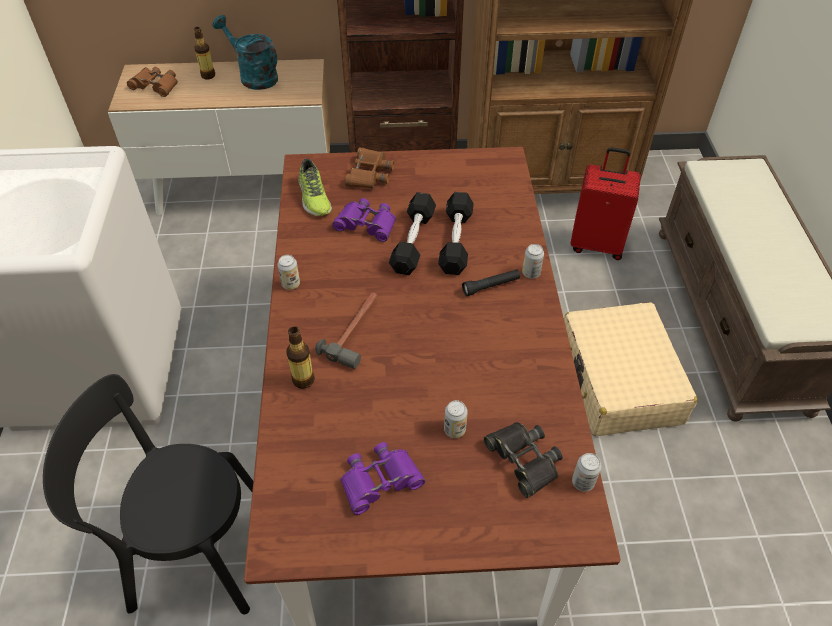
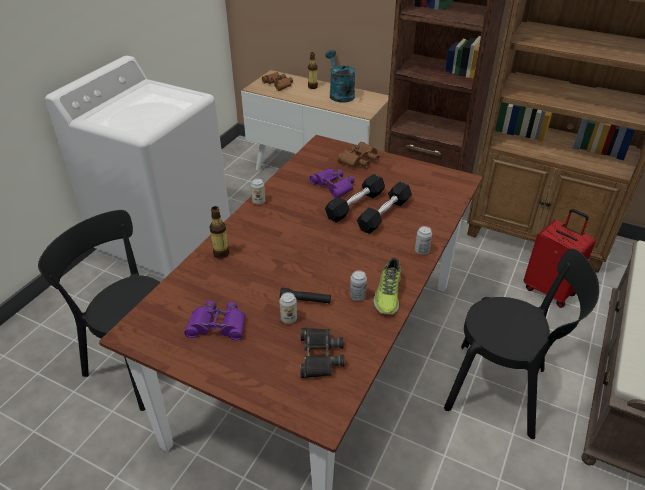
camera: 30 degrees right, 10 degrees down
shoe [299,159,332,216] -> shoe moved to [374,258,401,315]
hammer [315,292,378,369] -> none
black flashlight [462,269,520,296] -> black flashlight moved to [280,288,331,303]
beige suitcase [564,302,697,436] -> black chair [444,248,599,439]
can [572,453,602,492] -> can moved to [350,270,367,301]

